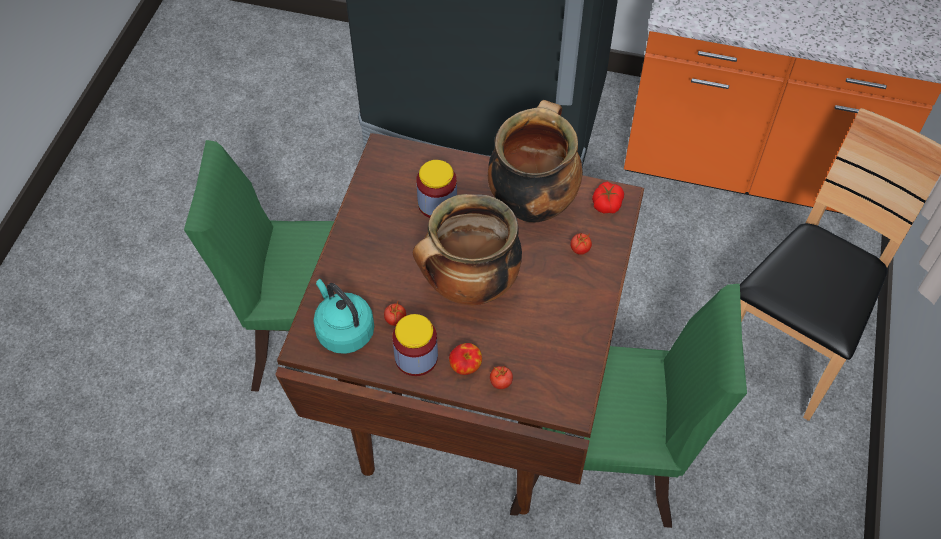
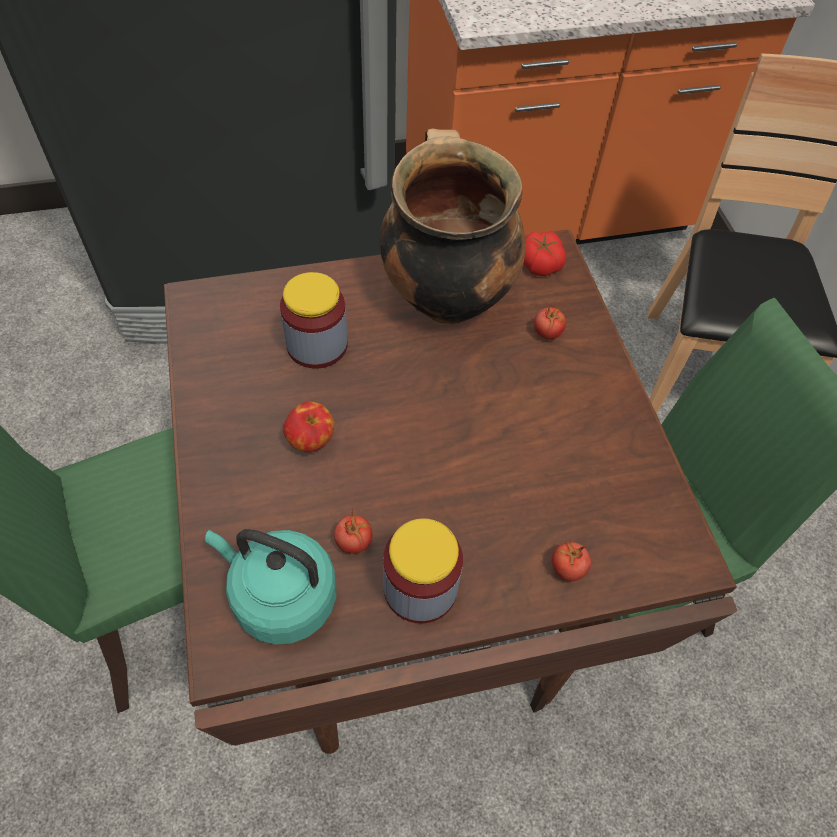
camera: 30 degrees left, 0 degrees up
cooking pot [413,194,522,305] -> none
apple [449,343,482,375] -> apple moved to [283,402,334,452]

